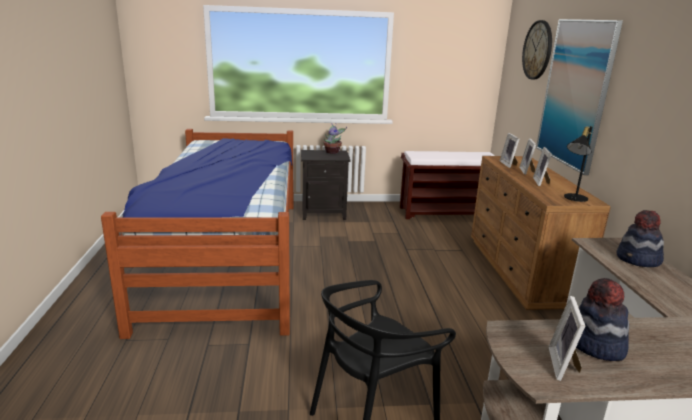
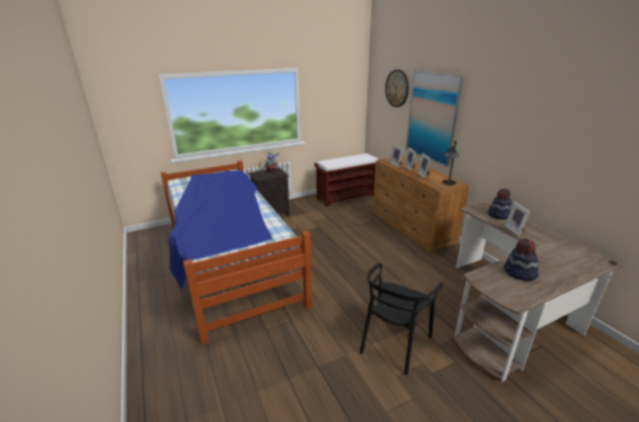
camera: 20 degrees left, 5 degrees up
picture frame [549,296,585,381] -> picture frame moved to [505,202,530,236]

